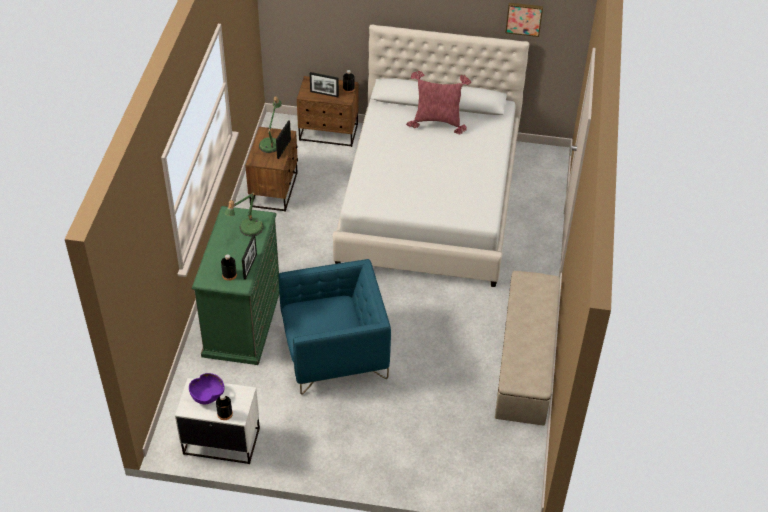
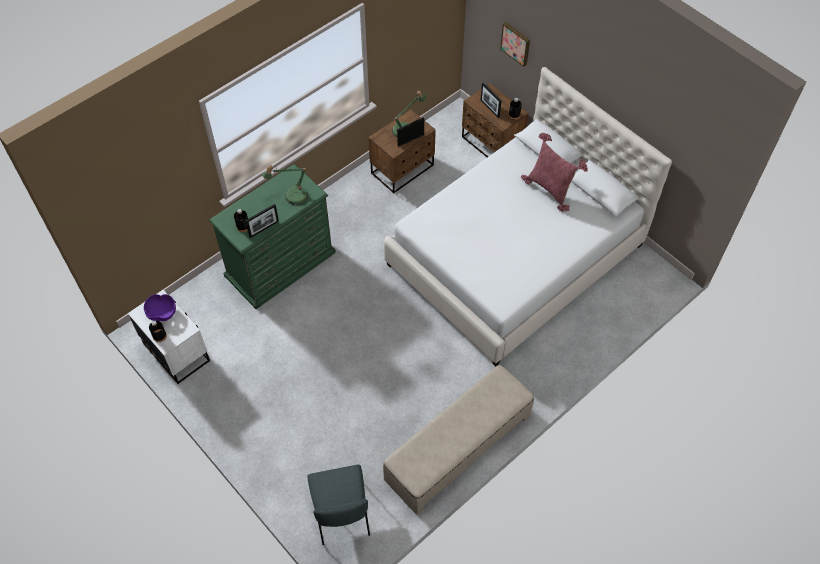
camera: 40 degrees right, 10 degrees up
blue armchair [279,259,391,395] -> none
picture [505,3,543,37] -> picture moved to [500,22,530,67]
none -> grey chair [307,465,370,545]

